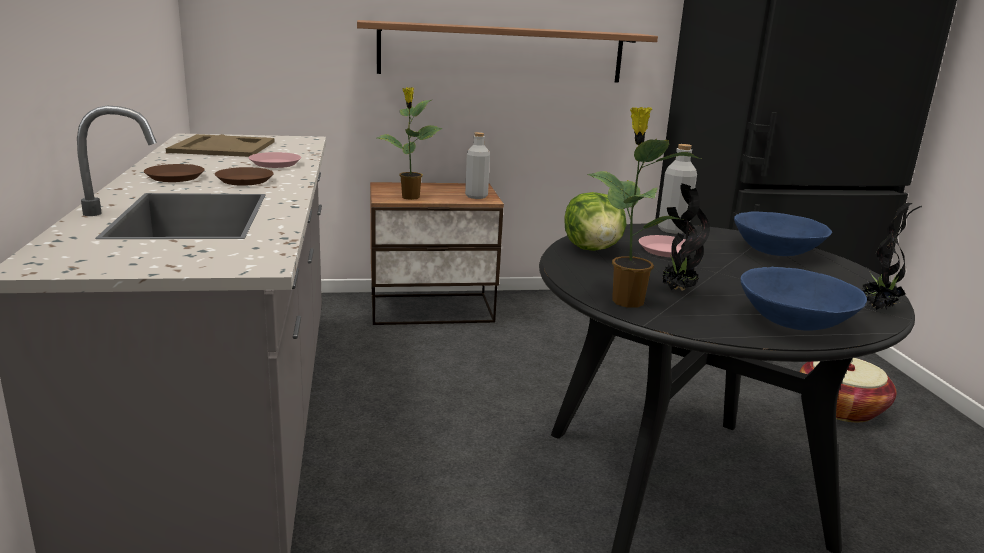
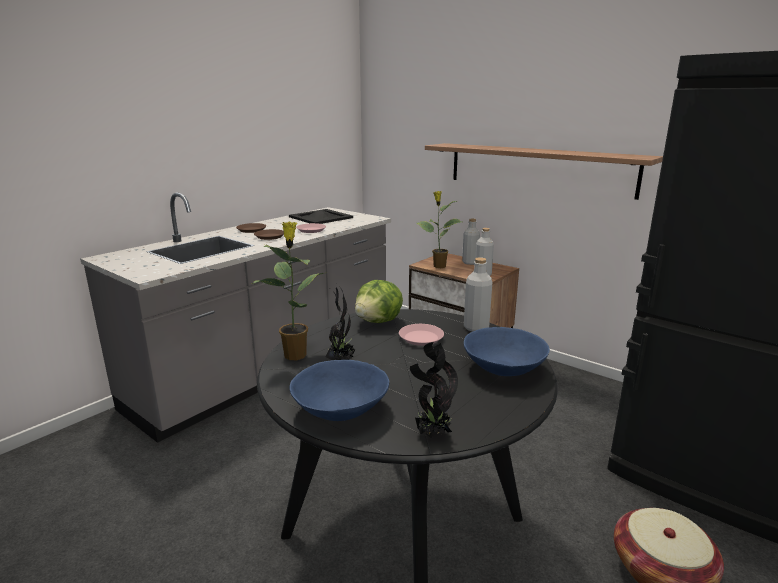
camera: 50 degrees right, 0 degrees up
beige tray [166,134,275,157] -> black tray [289,209,353,224]
none -> grey bottle [462,219,480,265]

